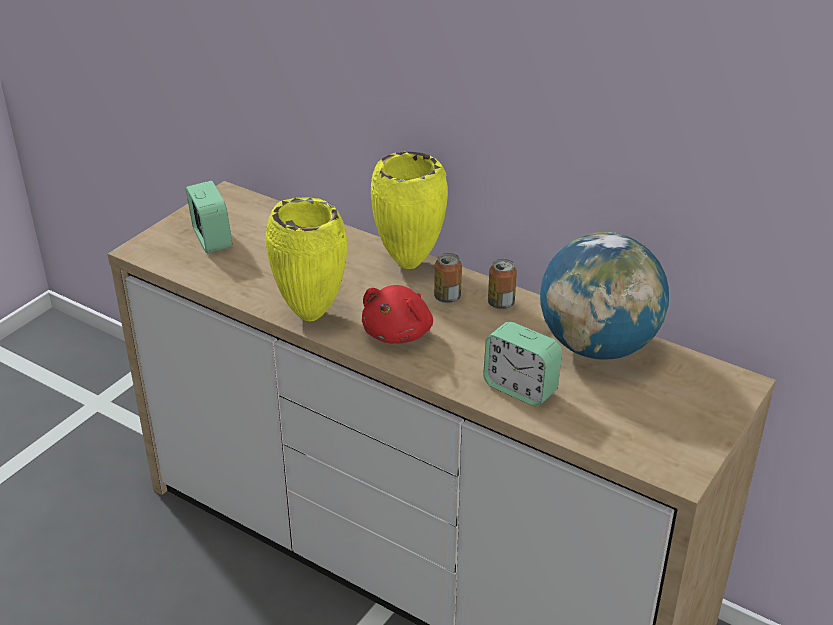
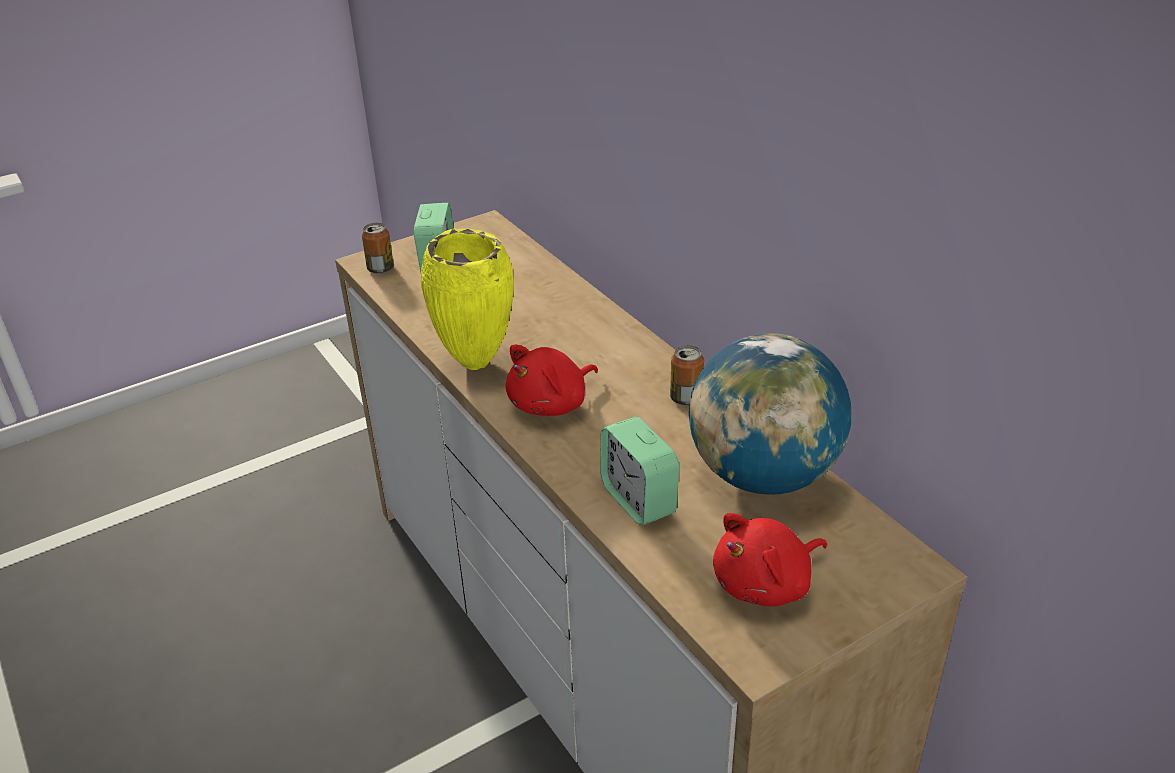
camera: 25 degrees right, 0 degrees up
yellow vase [371,152,448,269] -> none
can [434,253,462,303] -> can moved to [362,223,394,274]
none -> red plush toy [713,513,827,607]

